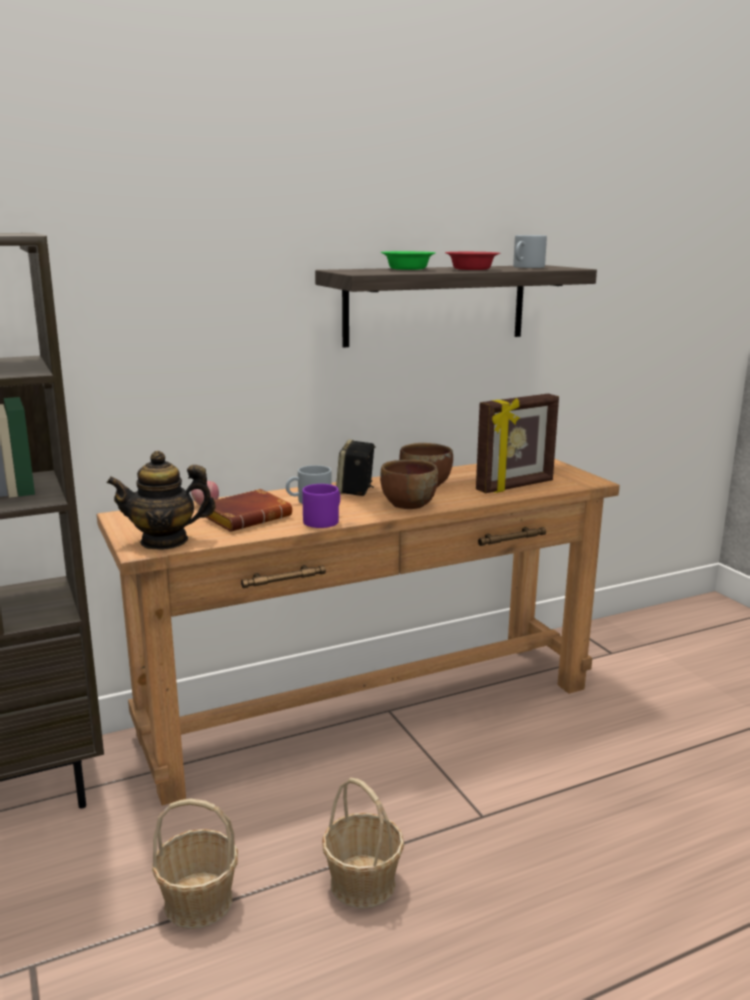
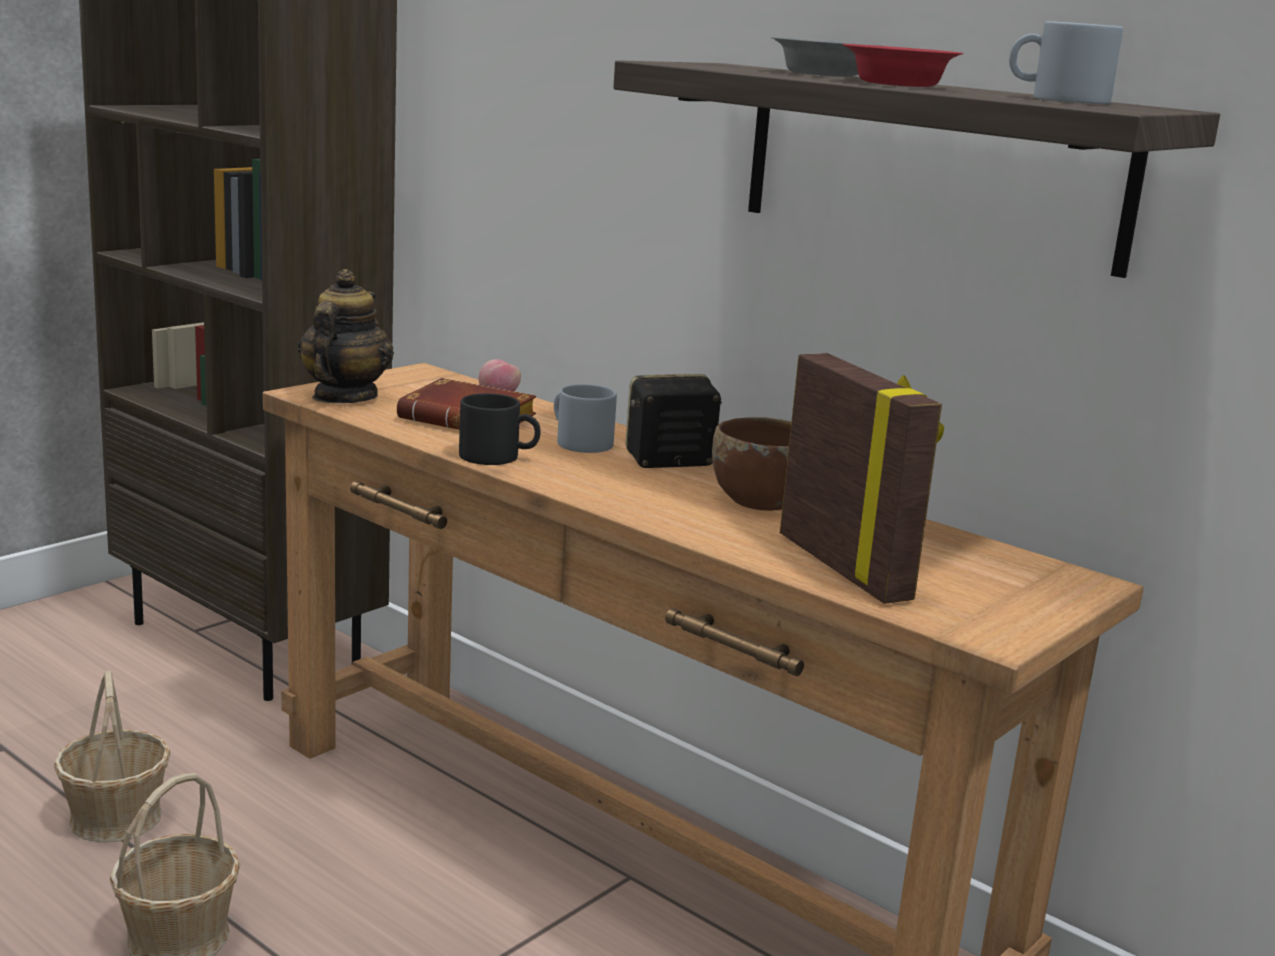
camera: 65 degrees right, 0 degrees up
teapot [107,451,216,550] -> teapot turned 45 degrees clockwise [298,269,394,403]
purple mug [302,484,340,528] -> black mug [459,393,541,465]
brown bowl [380,459,438,509] -> none
green bowl [381,251,436,270] -> grey bowl [771,37,882,77]
picture frame [476,394,559,493] -> picture frame turned 150 degrees counterclockwise [780,353,944,604]

